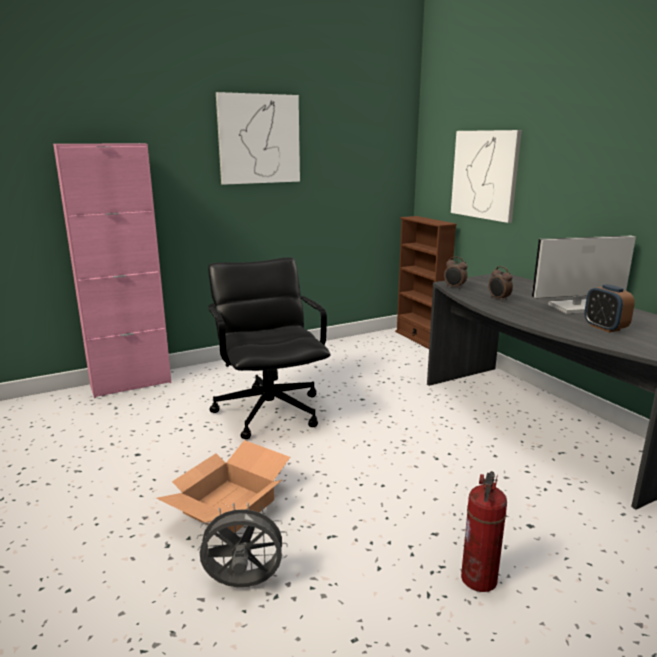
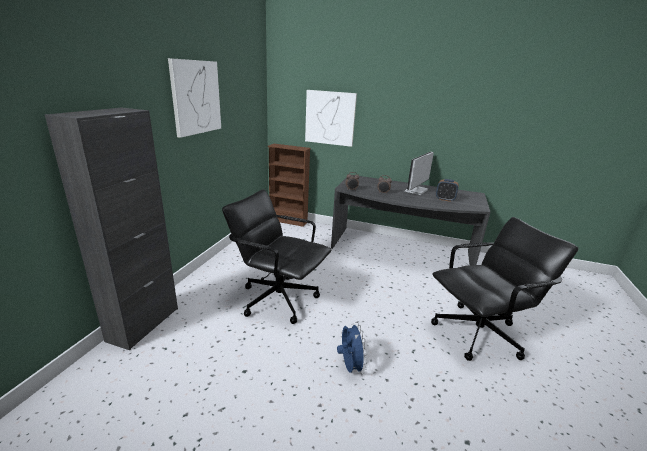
camera: 45 degrees left, 5 degrees up
pink cabinet [53,143,172,398] -> black cabinet [45,108,178,350]
cardboard box [157,440,290,533] -> blue fan [337,322,367,374]
grey fan [197,502,288,587] -> none
fire extinguisher [461,471,507,592] -> black office chair [431,217,578,361]

